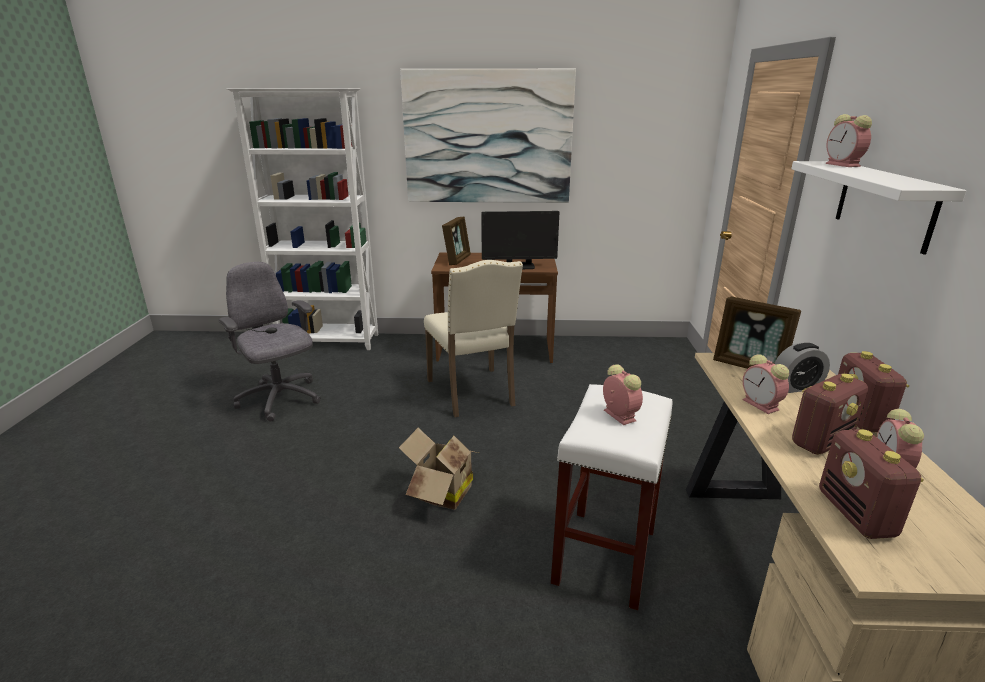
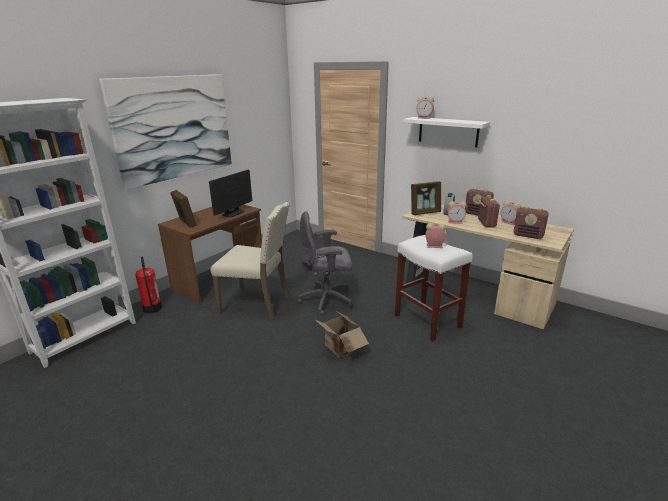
camera: 55 degrees left, 0 degrees up
grey office chair [218,262,320,421] -> grey office chair moved to [298,211,354,316]
none -> fire extinguisher [135,256,162,313]

